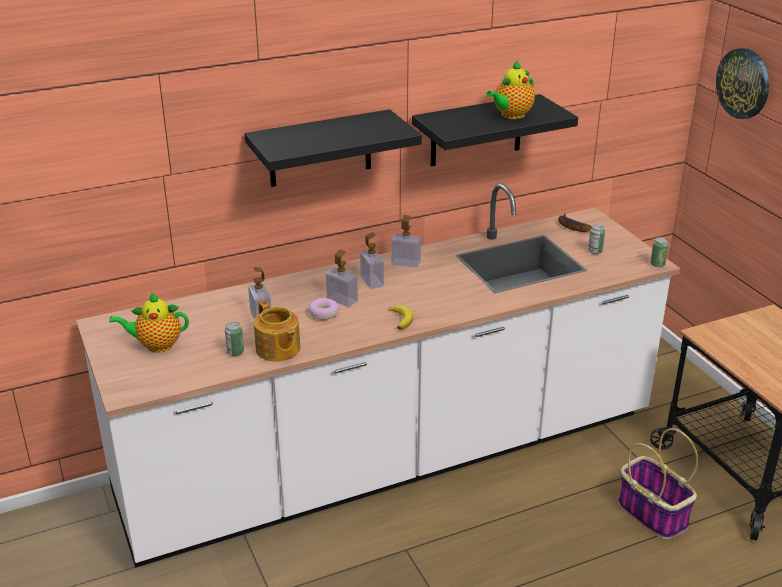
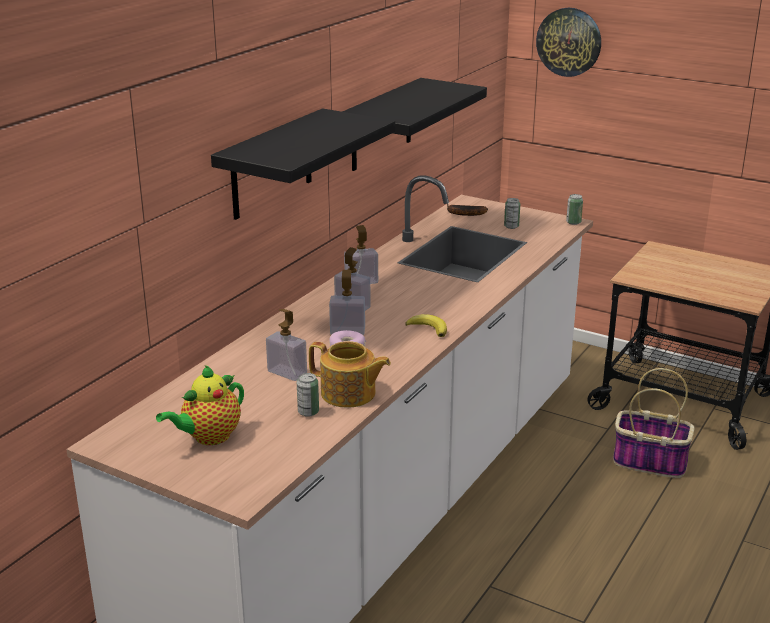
camera: 35 degrees left, 5 degrees down
teapot [486,60,535,119] -> none

